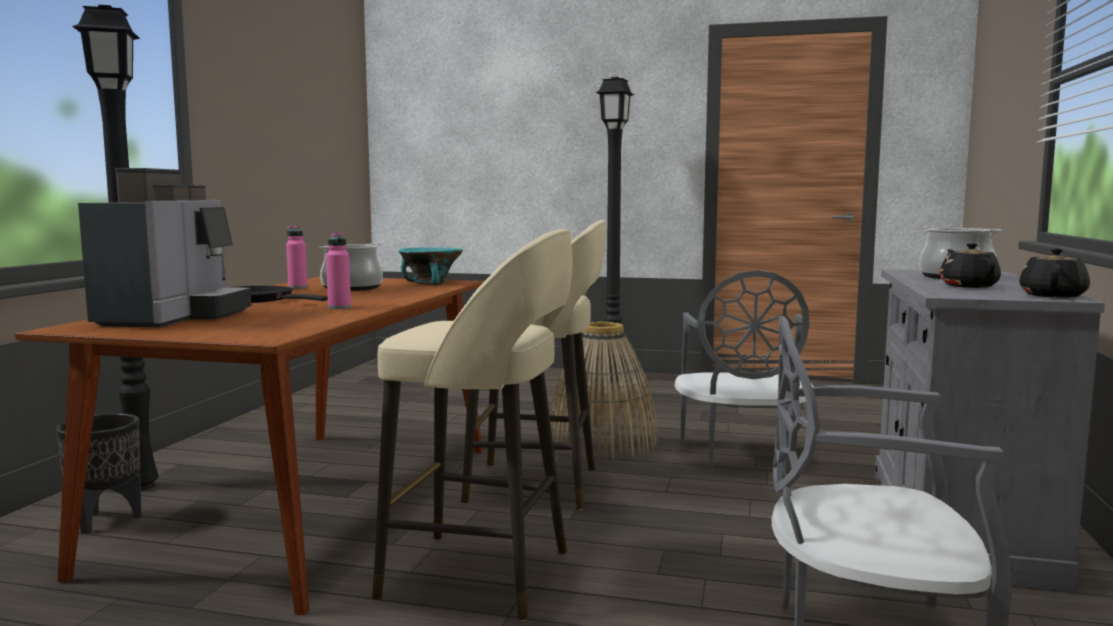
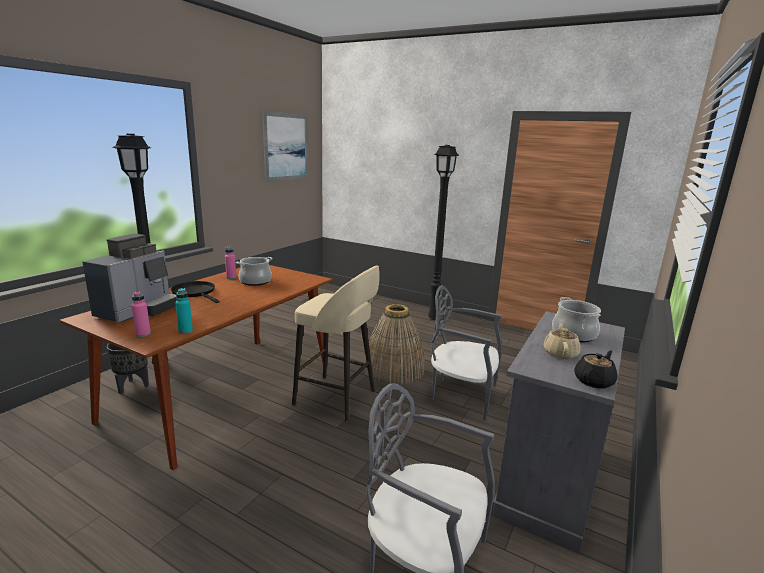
camera: 15 degrees right, 10 degrees up
pink bottle [326,232,351,309] -> pink bottle moved to [131,291,151,337]
beige stool [372,229,573,621] -> none
turquoise bowl [398,248,463,285] -> none
grey chair [674,270,813,474] -> grey chair turned 90 degrees clockwise [431,285,502,421]
black teapot [940,243,1001,288] -> beige teapot [543,323,580,359]
none -> turquoise bottle [175,288,193,334]
none -> picture [262,111,308,181]

